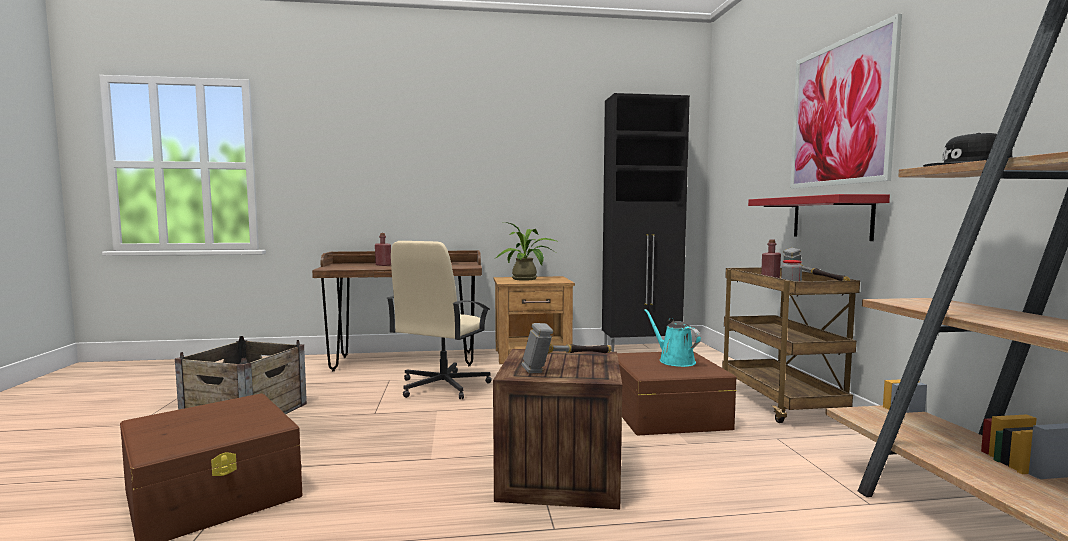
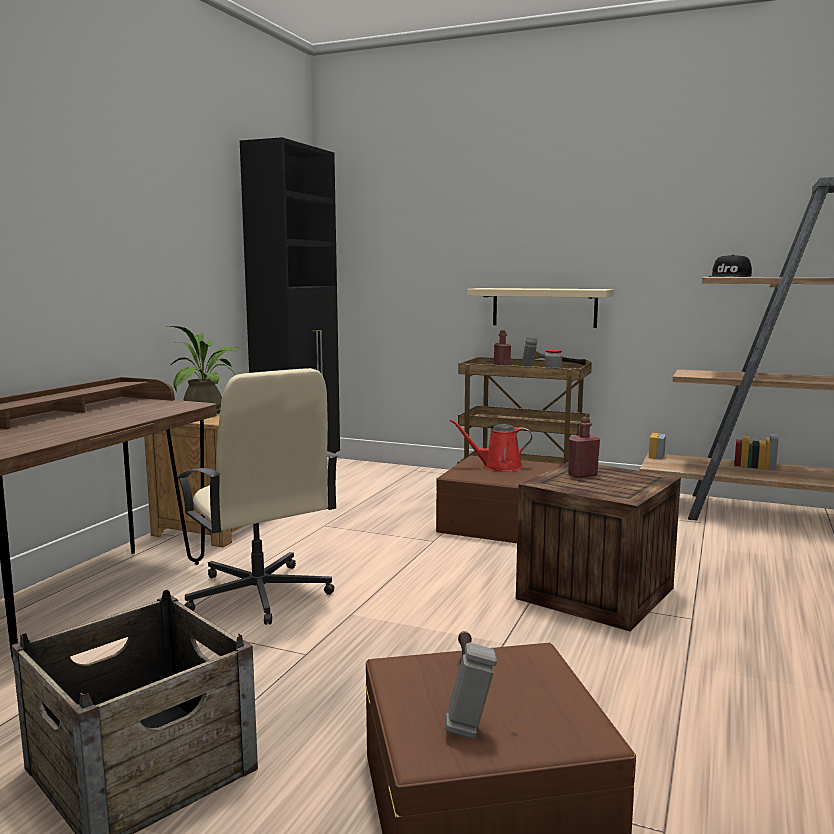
camera: 60 degrees left, 5 degrees up
red bottle [375,233,391,266] -> red bottle moved to [568,417,600,478]
hammer [521,323,612,373] -> hammer moved to [445,631,497,739]
turquoise watering can [644,309,701,367] -> red watering can [450,419,532,471]
red shelf [748,194,890,241] -> beige shelf [467,288,613,328]
picture [790,14,902,189] -> none

